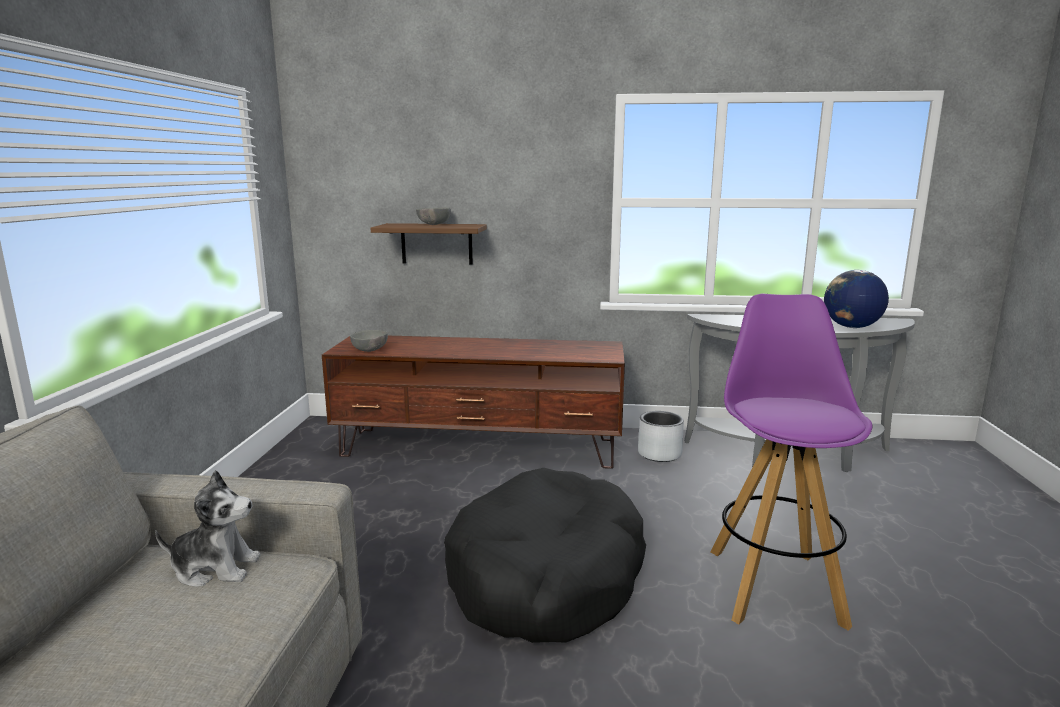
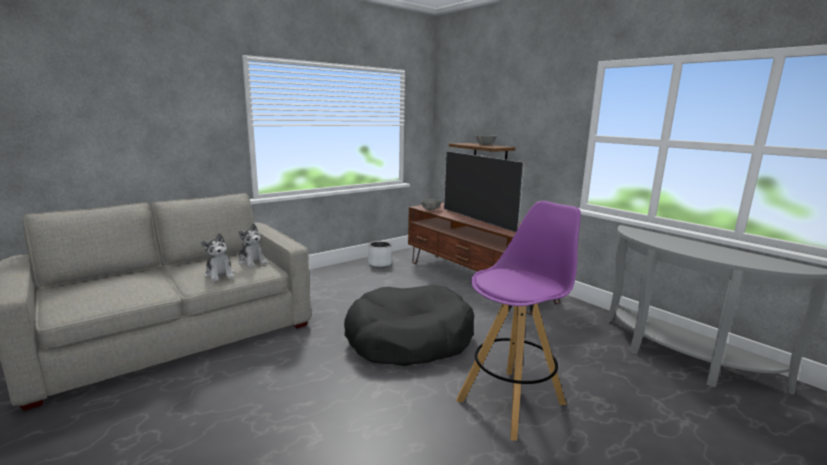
camera: 45 degrees right, 0 degrees up
grey planter [638,411,684,462] -> grey planter moved to [368,241,392,267]
globe [824,270,889,328] -> none
none -> plush toy [201,233,235,282]
none -> television [444,151,524,232]

